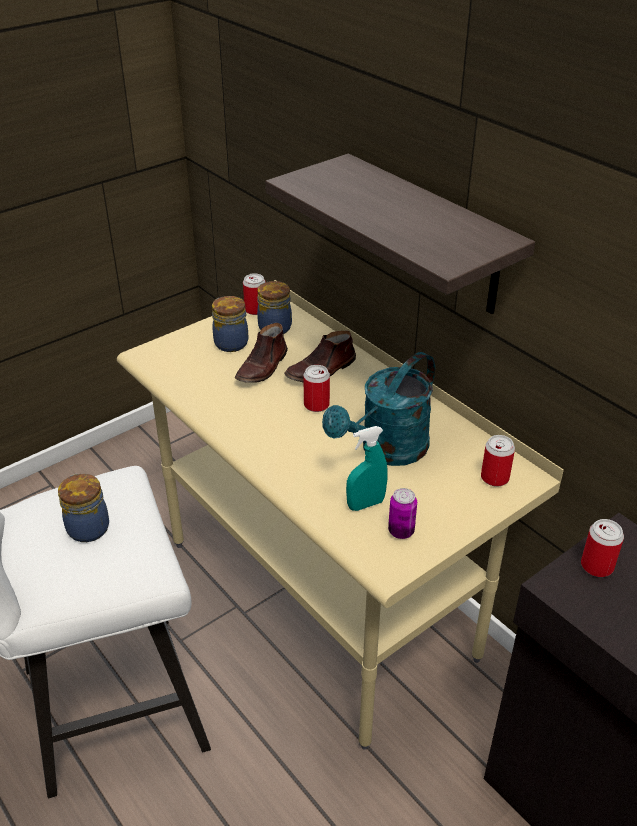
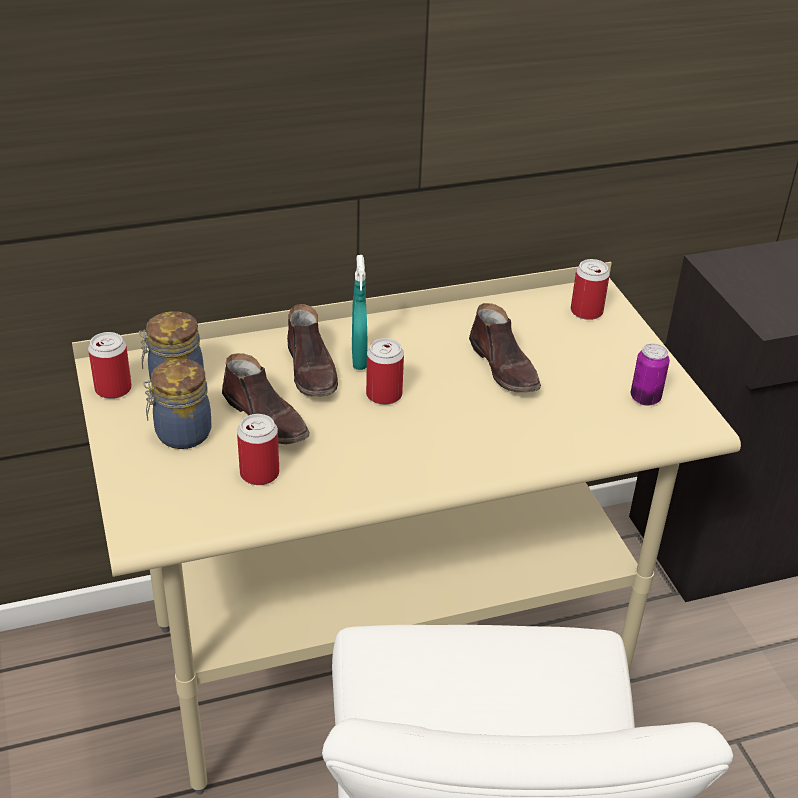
camera: 70 degrees left, 0 degrees up
jar [58,474,109,542] -> none
shelf [265,154,535,314] -> none
turquoise watering can [322,352,435,466] -> brown shoe [469,303,541,393]
turquoise spray bottle [346,426,388,511] -> turquoise spray bottle moved to [352,255,367,370]
can [581,519,624,577] -> can moved to [237,414,279,485]

